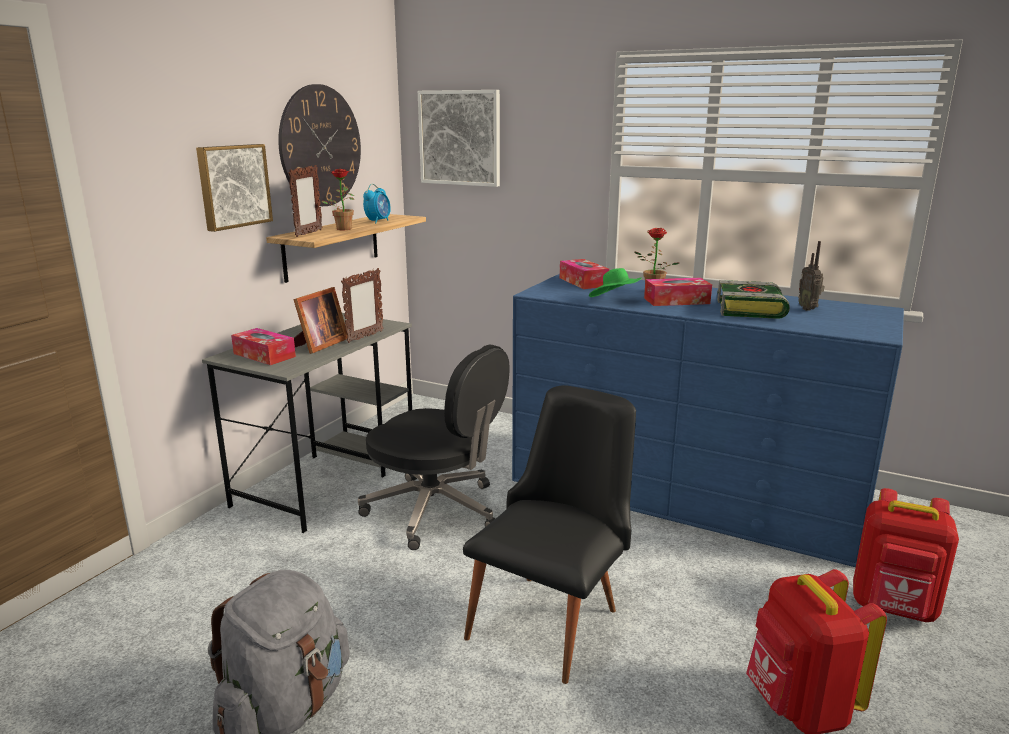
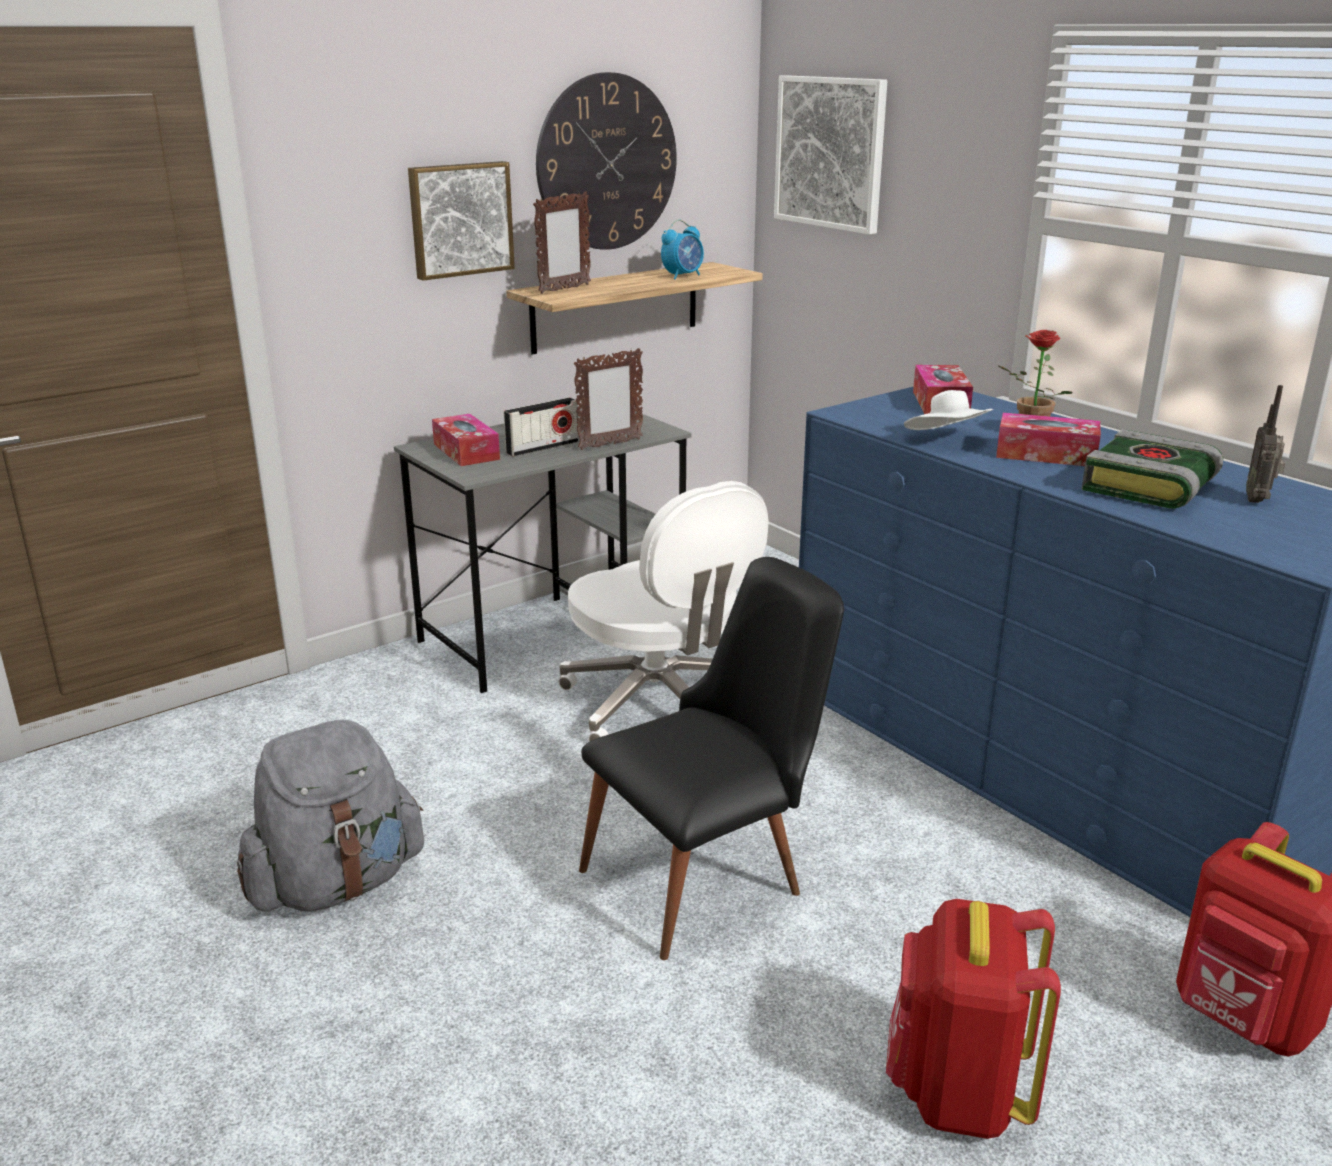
camera: 25 degrees right, 5 degrees up
picture frame [293,287,347,354] -> radio [504,397,578,457]
potted plant [321,169,354,230] -> none
black office chair [358,344,510,550] -> white office chair [559,481,769,742]
green hat [589,268,642,297] -> white hat [904,390,993,430]

